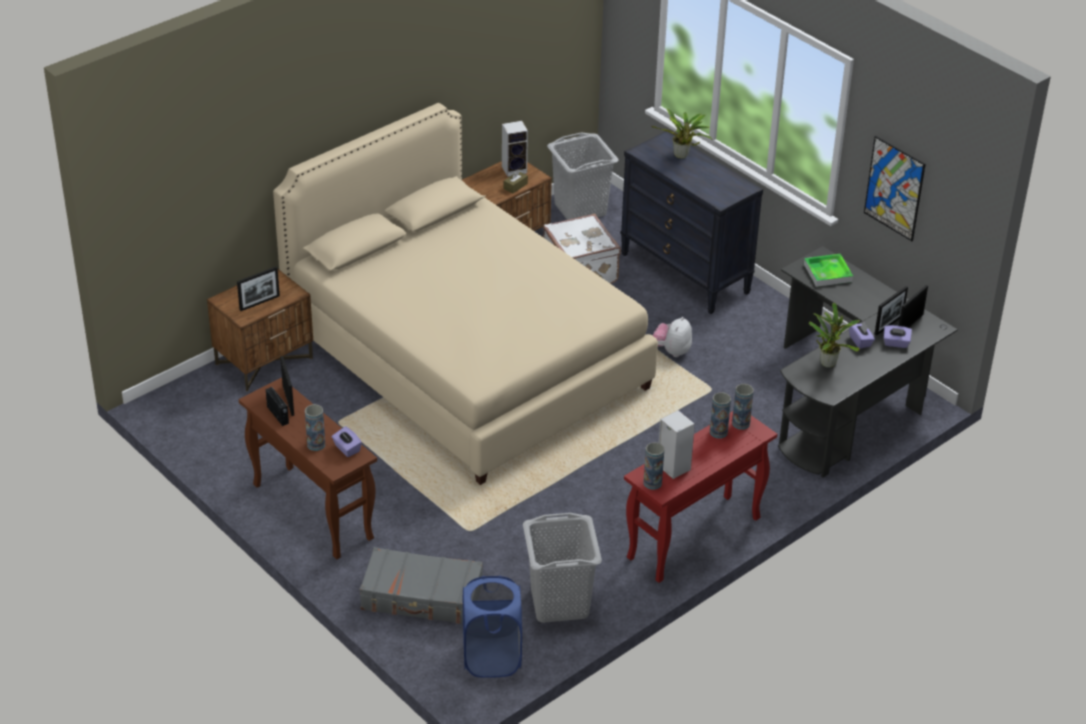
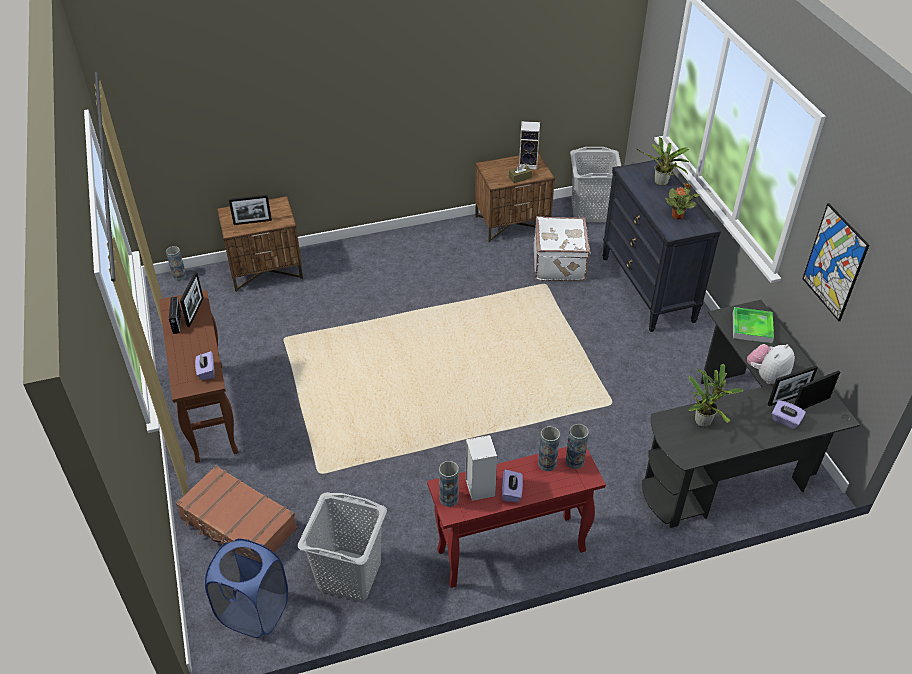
camera: 25 degrees right, 5 degrees up
beige bed [273,103,658,485] -> none
vase [305,404,325,451] -> vase moved to [166,246,186,281]
grey suitcase [360,547,483,624] -> brown suitcase [176,465,297,553]
plush toy [652,317,692,357] -> plush toy moved to [747,344,795,384]
purple tissue box [849,321,875,349] -> purple tissue box moved to [502,470,523,502]
none -> potted plant [665,183,699,220]

